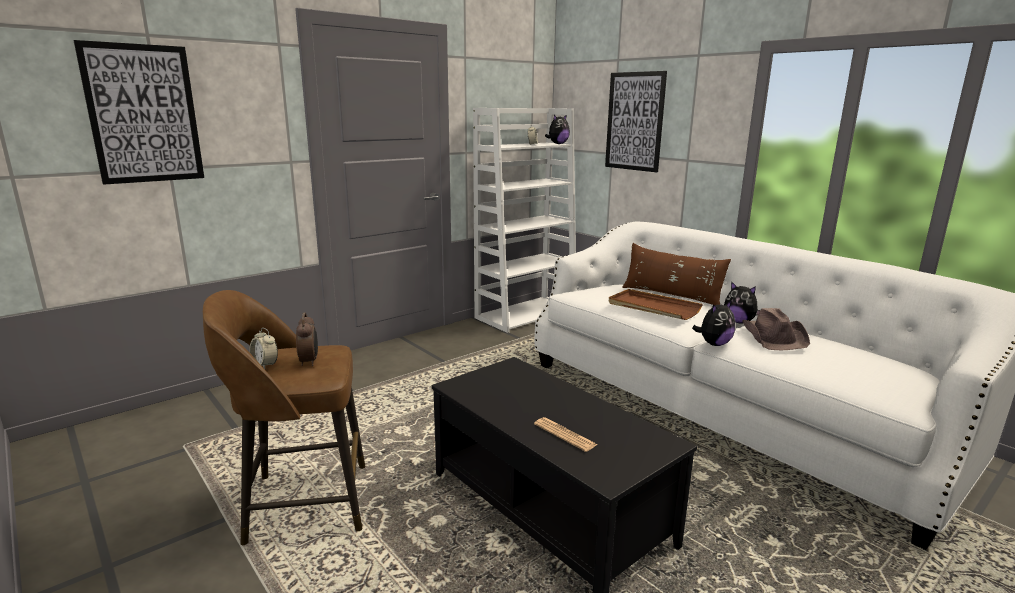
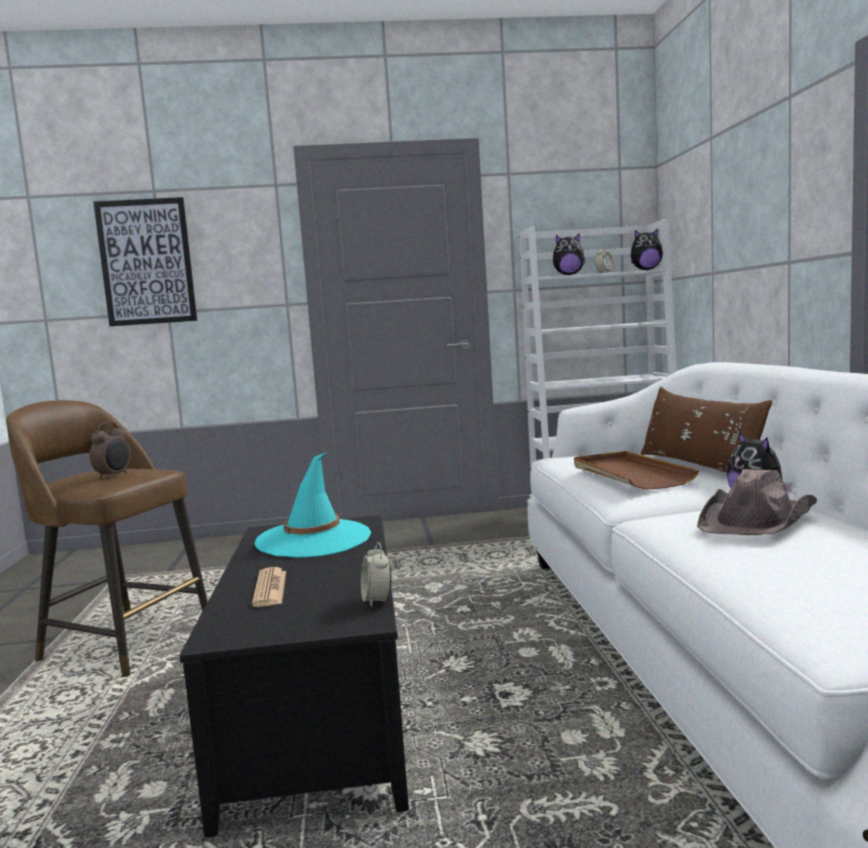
camera: 35 degrees right, 10 degrees down
alarm clock [249,328,278,369] -> alarm clock moved to [361,542,392,607]
picture [605,71,667,172] -> none
plush toy [692,301,736,346] -> plush toy moved to [553,233,586,275]
none -> turquoise hat [255,452,371,558]

